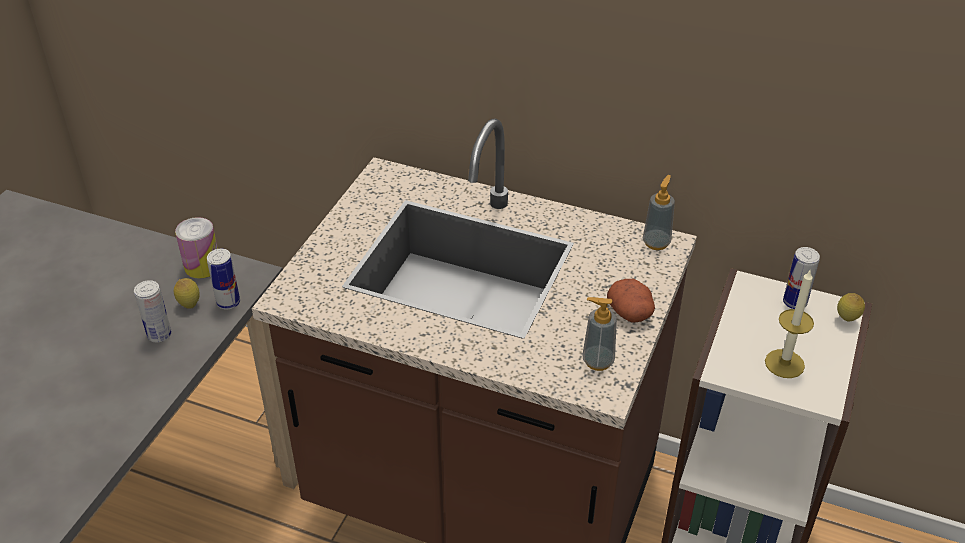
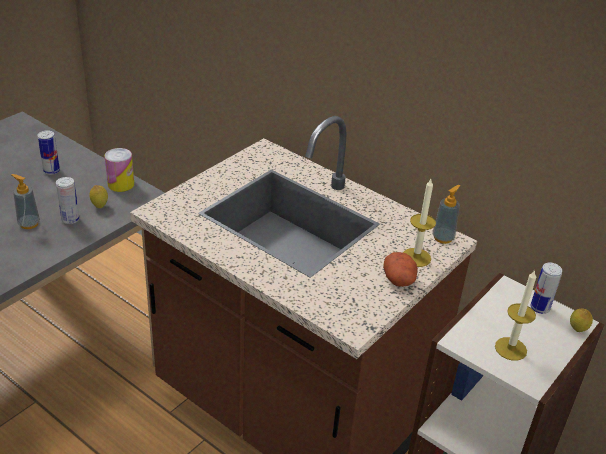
camera: 15 degrees right, 5 degrees down
can [207,249,240,310] -> can moved to [38,130,60,175]
soap dispenser [582,297,617,371] -> soap dispenser moved to [11,174,40,229]
none -> candle [403,179,436,267]

